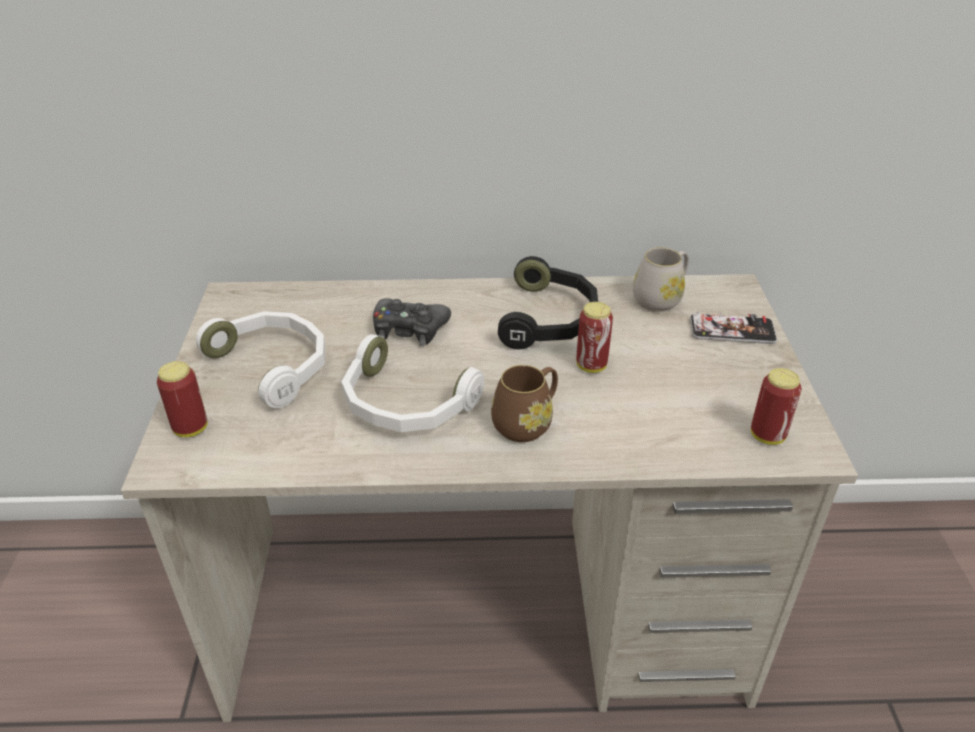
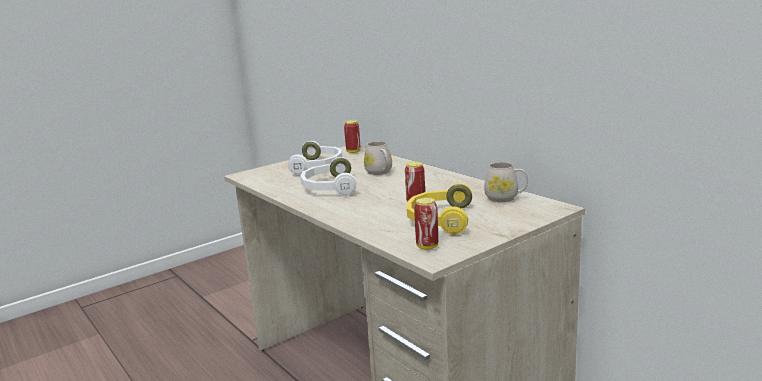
camera: 55 degrees right, 20 degrees down
can [157,361,208,437] -> can moved to [344,120,361,153]
black game controller [373,298,451,346] -> white mug [364,141,392,175]
brown mug [491,365,558,442] -> none
black headphones [498,256,598,349] -> none
phone [690,311,777,344] -> none
none -> yellow headphones [407,183,472,235]

